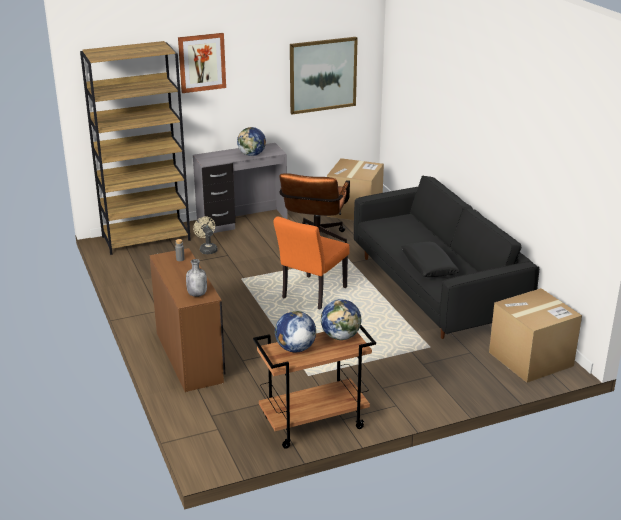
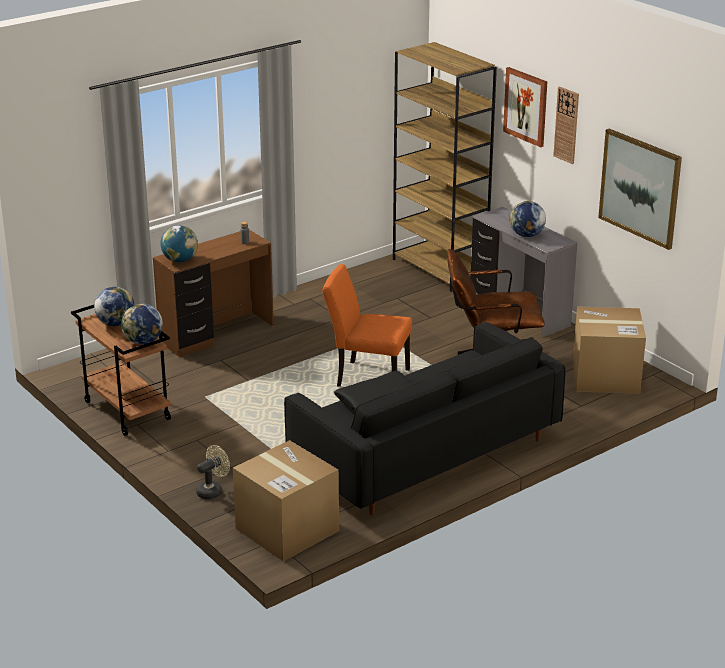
camera: 75 degrees right, 0 degrees up
grey bottle [186,259,207,297] -> globe [160,225,198,262]
beige fan [193,216,217,254] -> beige fan moved to [196,445,230,500]
none -> wall clock [553,87,579,164]

